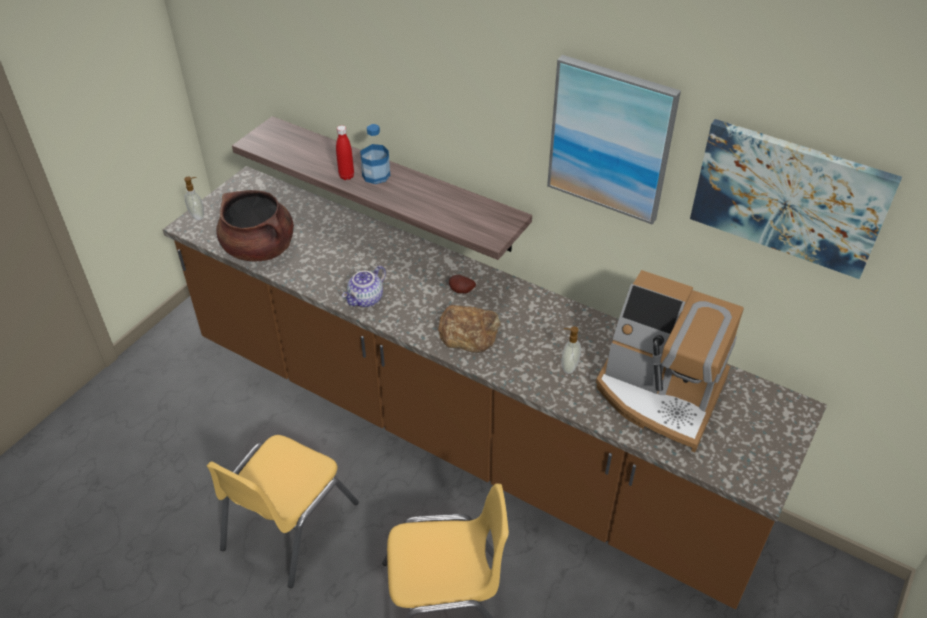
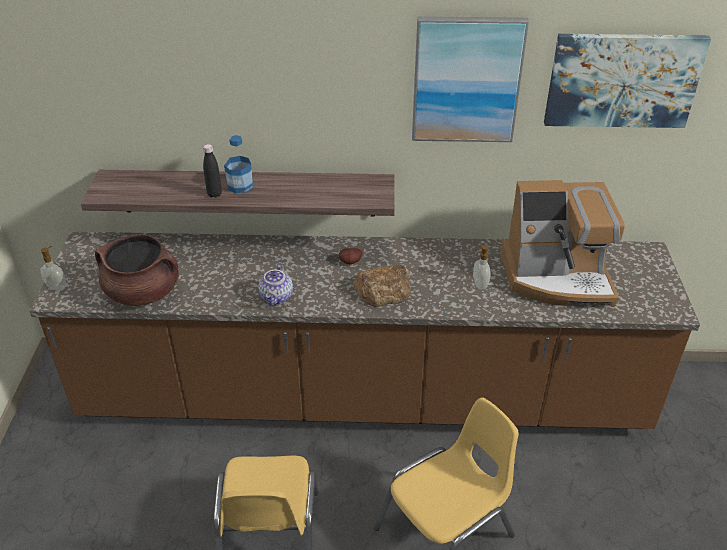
camera: 30 degrees left, 5 degrees down
red bottle [336,125,354,180] -> black bottle [203,144,222,198]

